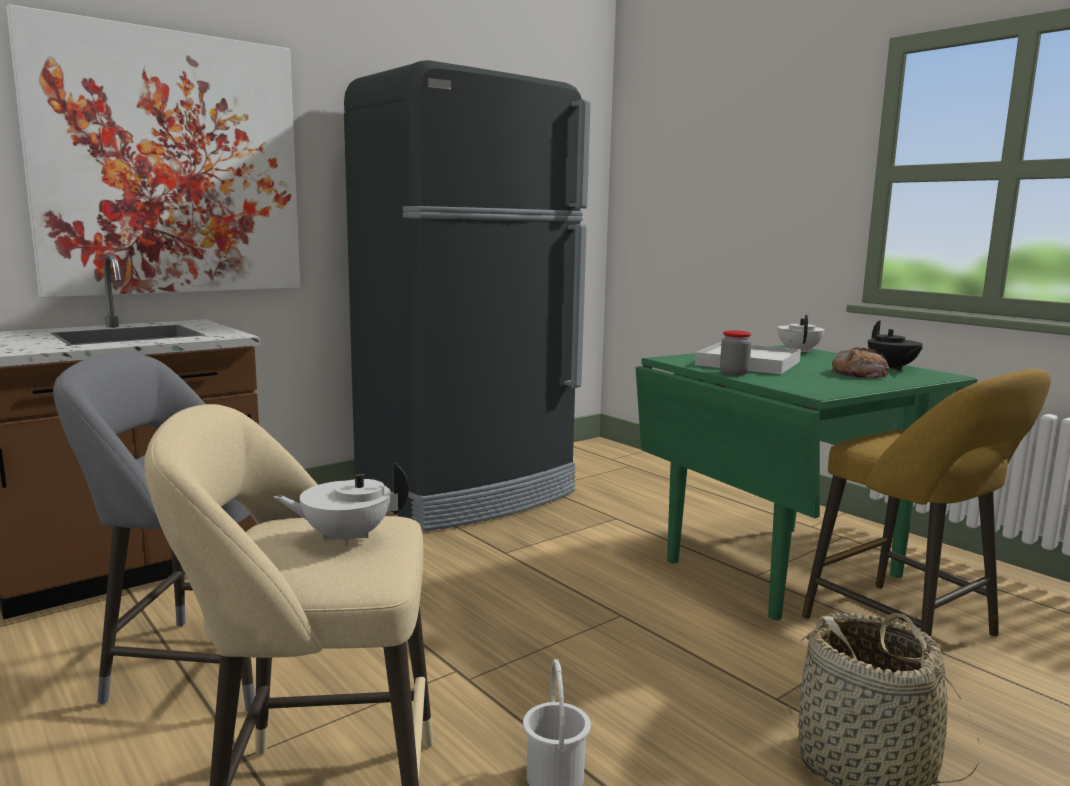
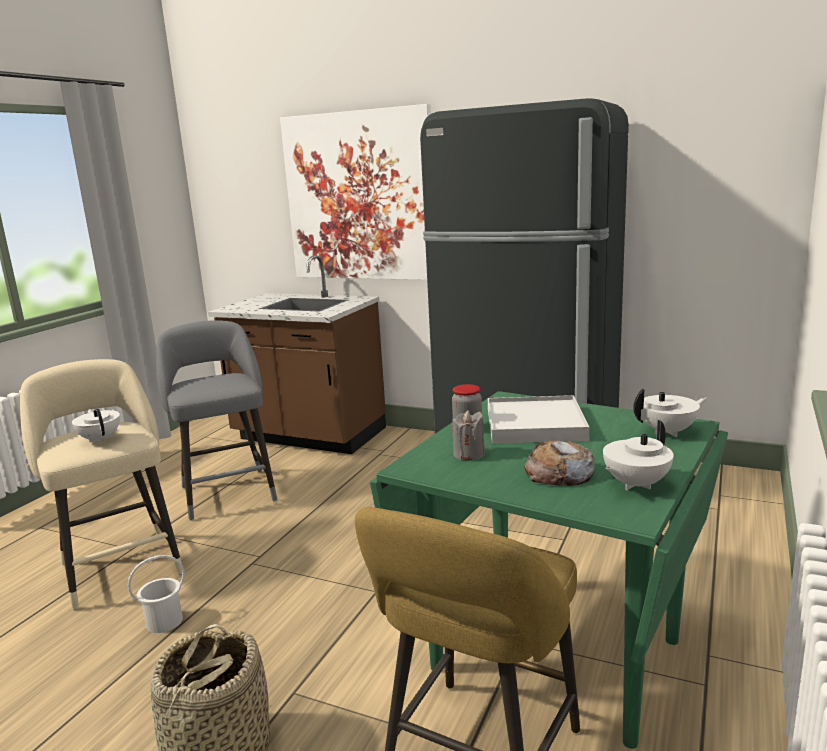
camera: 65 degrees right, 5 degrees up
black teapot [868,321,923,370] -> white teapot [603,420,674,490]
none -> grey candle [451,410,485,460]

